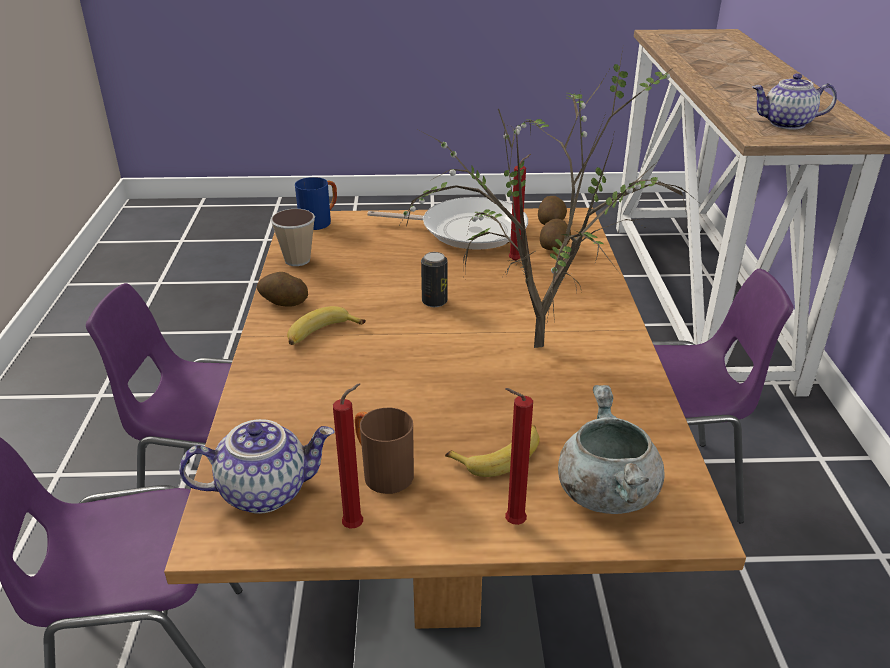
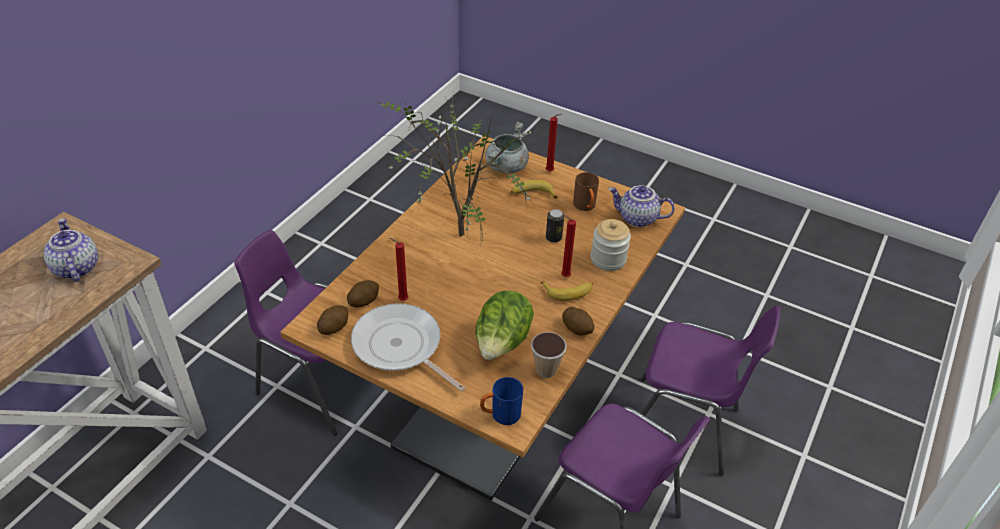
camera: 150 degrees left, 10 degrees up
red candle [333,383,363,528] -> red candle moved to [561,215,576,277]
can [421,252,448,307] -> can moved to [546,209,564,243]
teapot [752,73,837,130] -> teapot turned 150 degrees counterclockwise [44,218,98,282]
none -> lettuce [475,290,534,360]
none -> jar [591,219,631,271]

